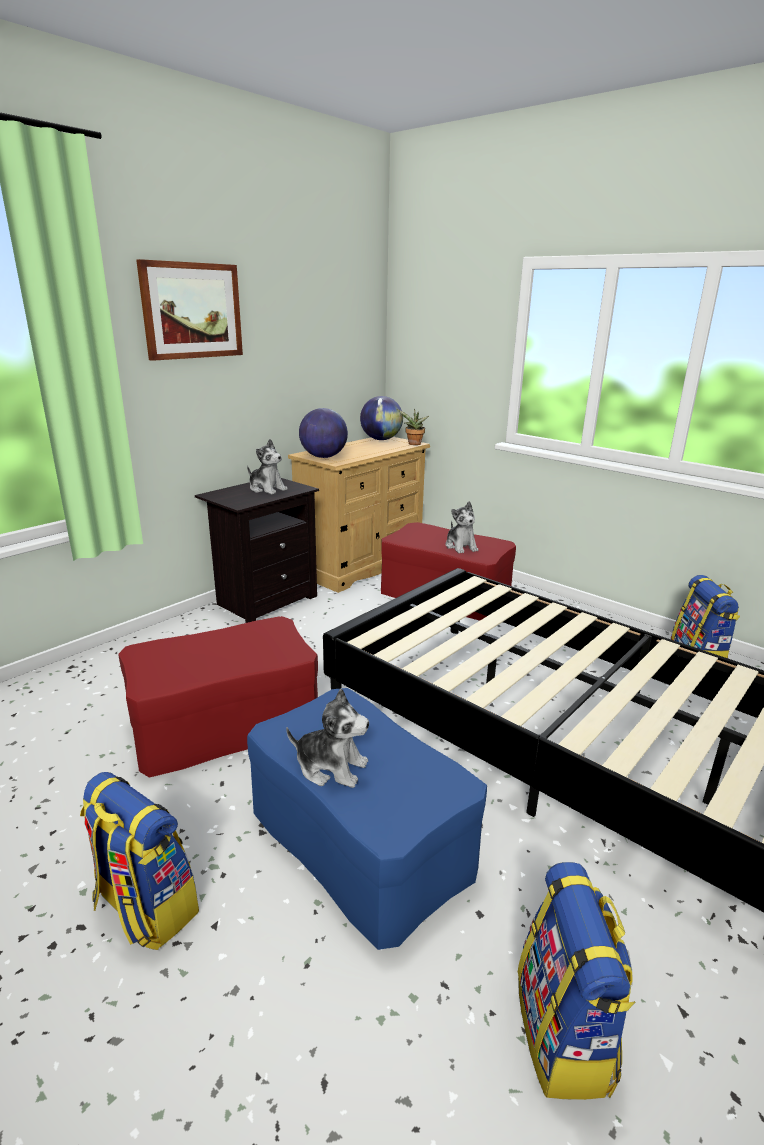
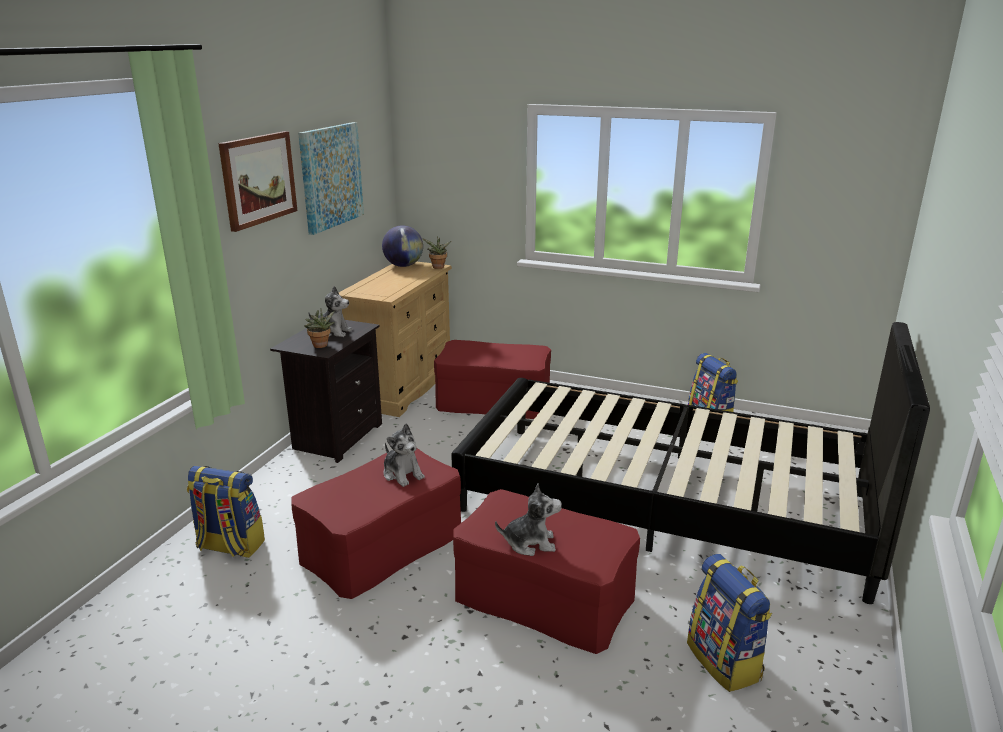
camera: 20 degrees left, 0 degrees up
backpack [80,772,199,950] -> backpack moved to [187,466,265,558]
blue ottoman [247,688,487,950] -> red ottoman [453,489,640,654]
globe [299,408,348,458] -> none
plush toy [446,501,478,554] -> plush toy moved to [383,424,425,487]
none -> picture [298,122,364,235]
none -> potted plant [304,308,334,348]

